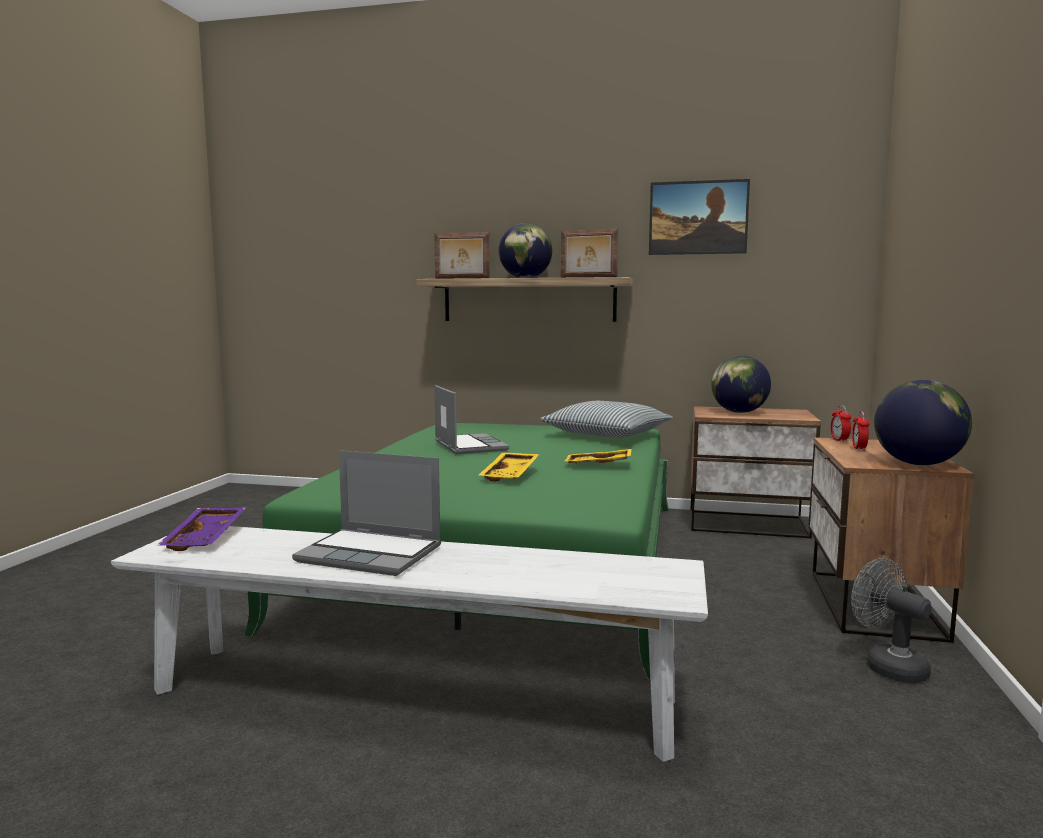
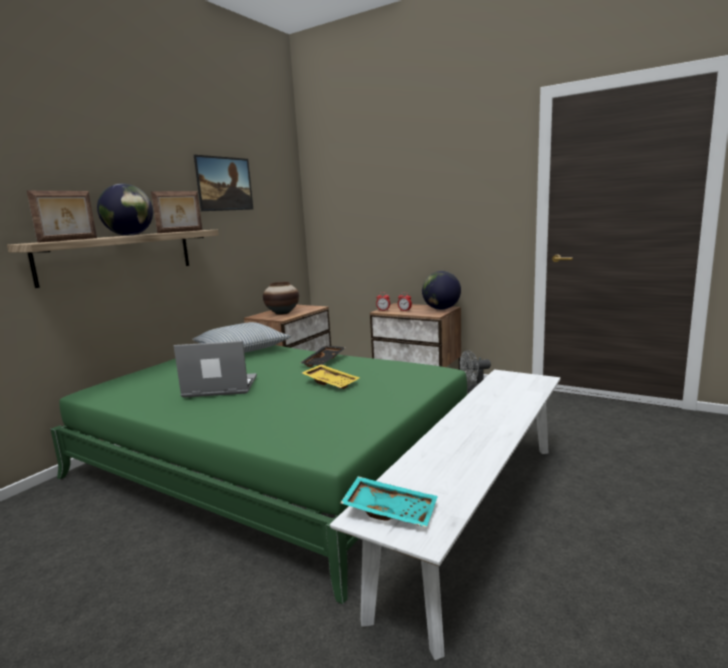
camera: 70 degrees left, 5 degrees up
purple tray [157,507,246,551] -> turquoise tray [340,476,438,528]
laptop [292,450,441,576] -> none
yellow tray [565,449,632,464] -> black tray [300,346,346,367]
globe [711,356,771,413] -> vase [263,282,299,315]

